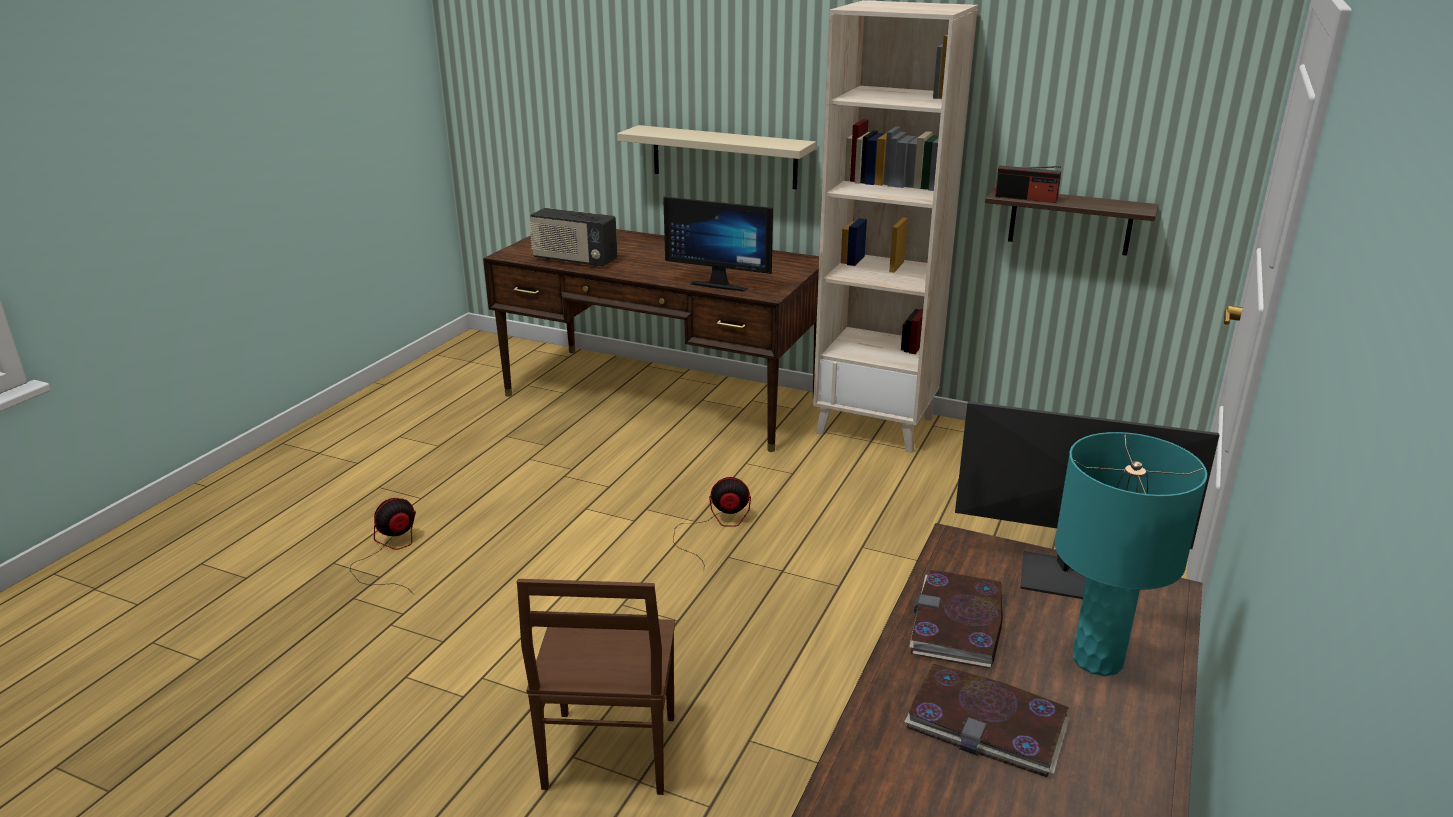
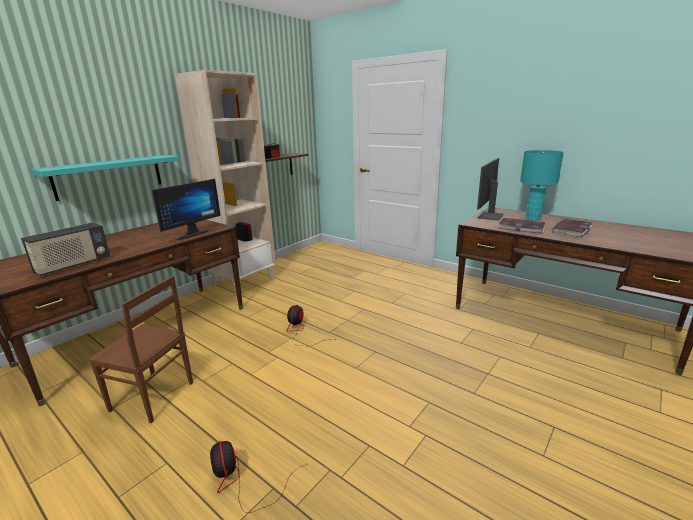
camera: 75 degrees left, 5 degrees down
brown chair [517,579,675,795] -> brown chair moved to [88,276,193,423]
beige shelf [617,125,816,189] -> turquoise shelf [30,155,180,201]

